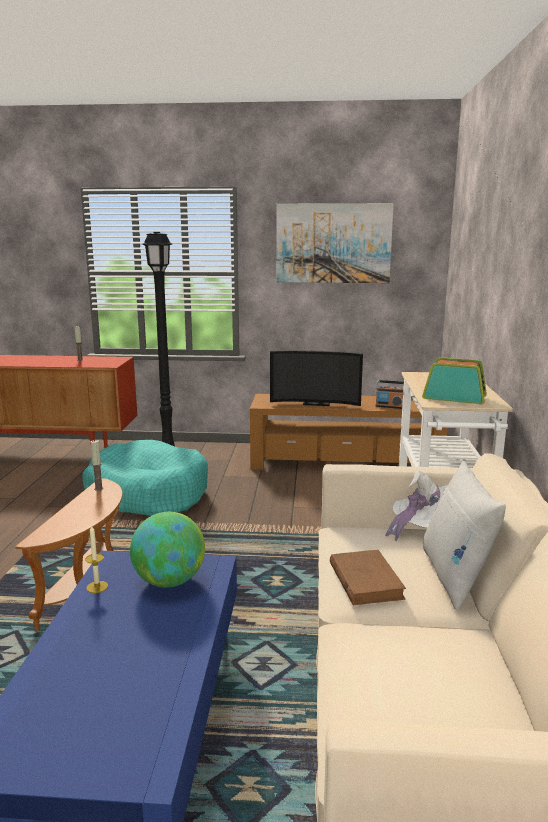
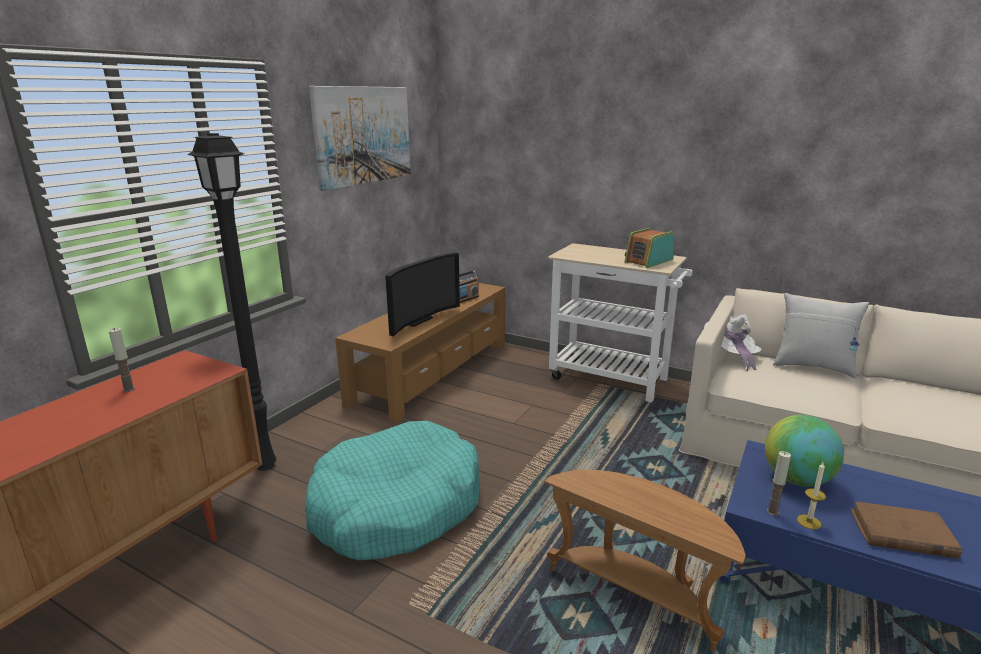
camera: 65 degrees left, 5 degrees up
candle [91,440,103,491] -> candle moved to [767,451,791,516]
brown book [330,550,406,605] -> brown book moved to [850,501,962,559]

